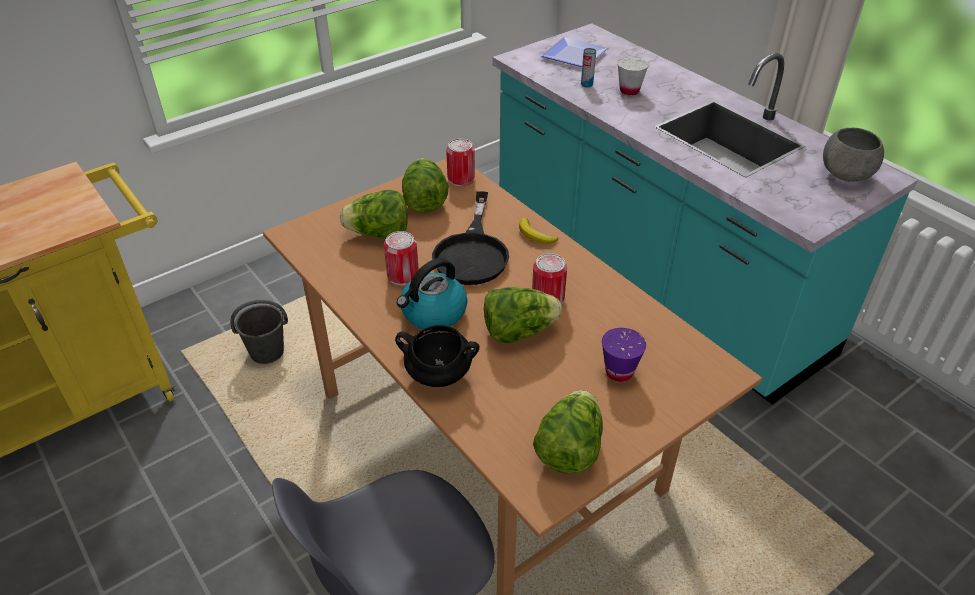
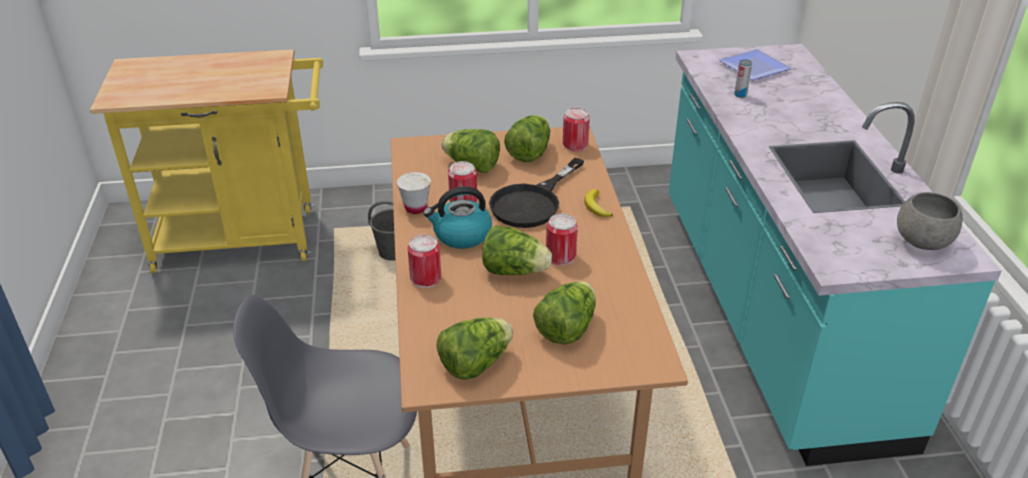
camera: 30 degrees right, 5 degrees down
black cooking pot [395,325,479,387] -> can [408,235,441,288]
purple cup [602,328,646,382] -> lettuce [533,281,596,345]
white cup [618,57,649,95] -> white cup moved to [397,172,431,214]

